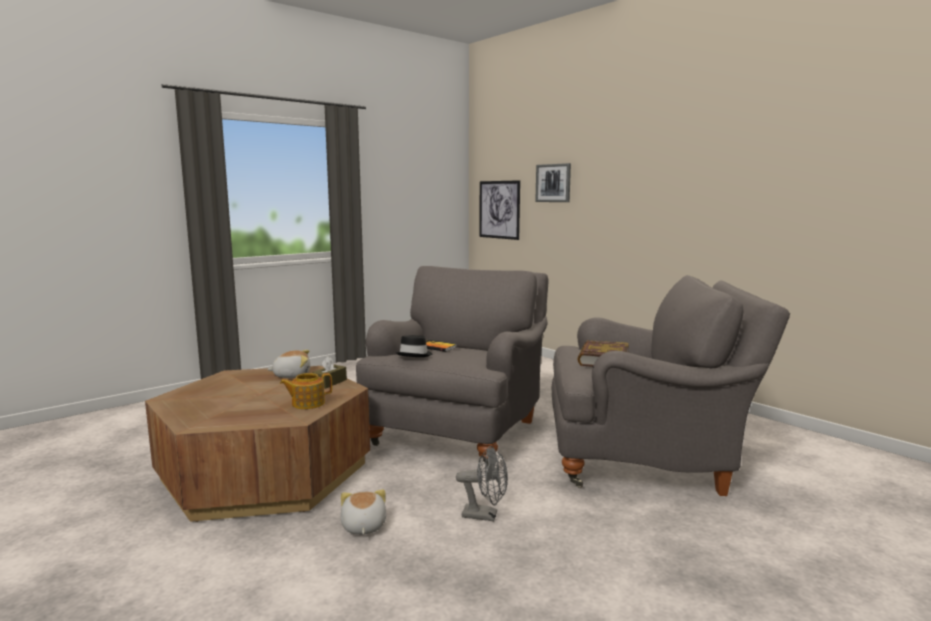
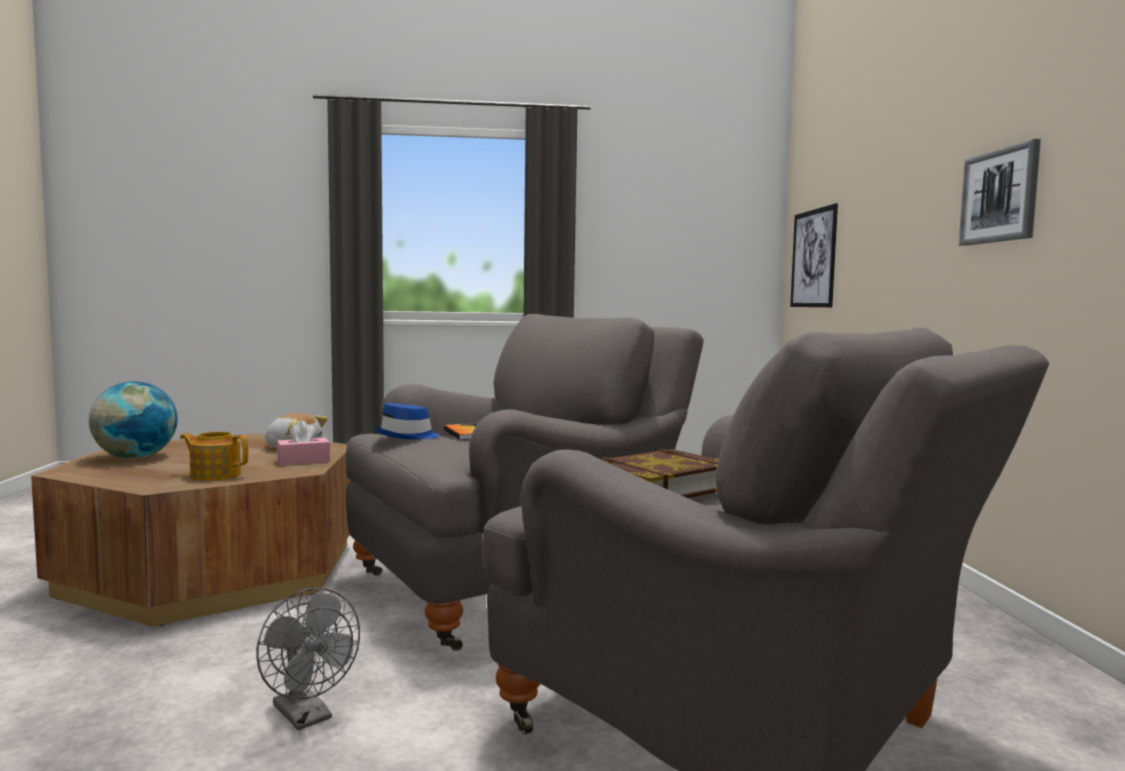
camera: 35 degrees right, 5 degrees down
brown tissue box [312,356,347,389] -> pink tissue box [277,421,330,466]
plush toy [340,489,386,535] -> none
black hat [396,335,432,357] -> blue hat [374,403,440,439]
picture [535,163,571,202] -> picture moved to [959,139,1041,246]
none -> globe [89,381,178,459]

